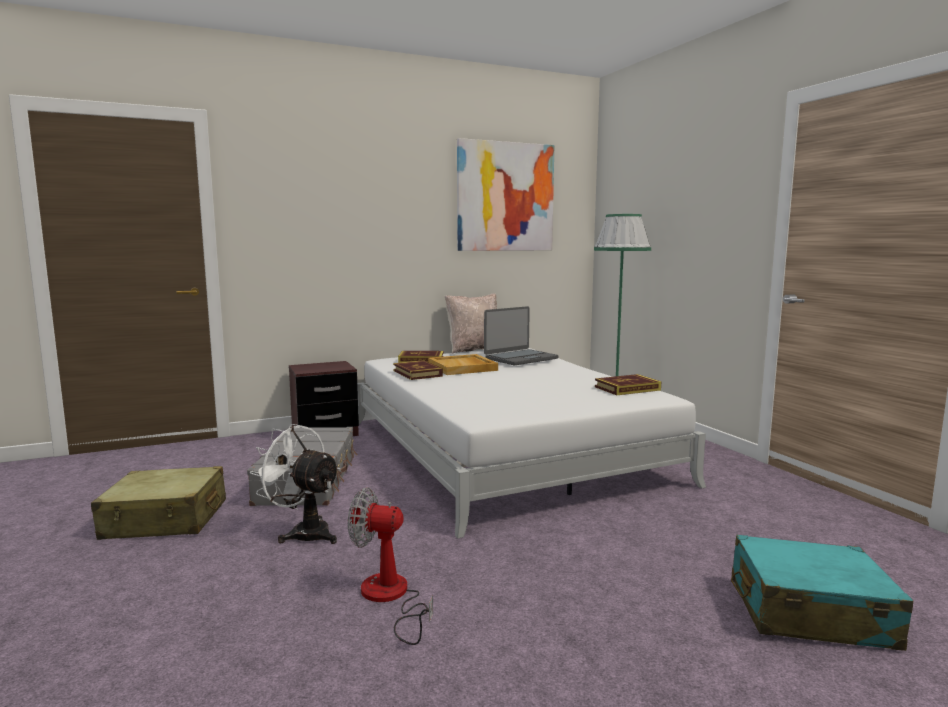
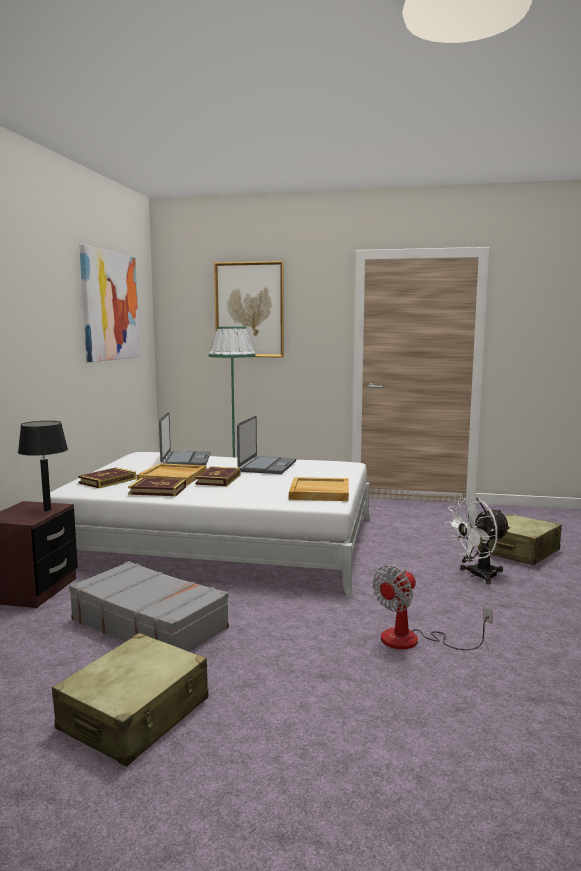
camera: 55 degrees left, 0 degrees up
white fan [250,424,340,544] -> white fan moved to [445,497,511,584]
beige pillow [445,293,497,354] -> none
book [595,374,661,395] -> book moved to [195,466,241,486]
turquoise suitcase [731,534,913,651] -> beige suitcase [478,514,562,565]
none -> black table lamp [18,421,68,511]
none -> picture [214,261,284,357]
none -> laptop [237,416,296,474]
none -> beige tray [289,477,349,501]

